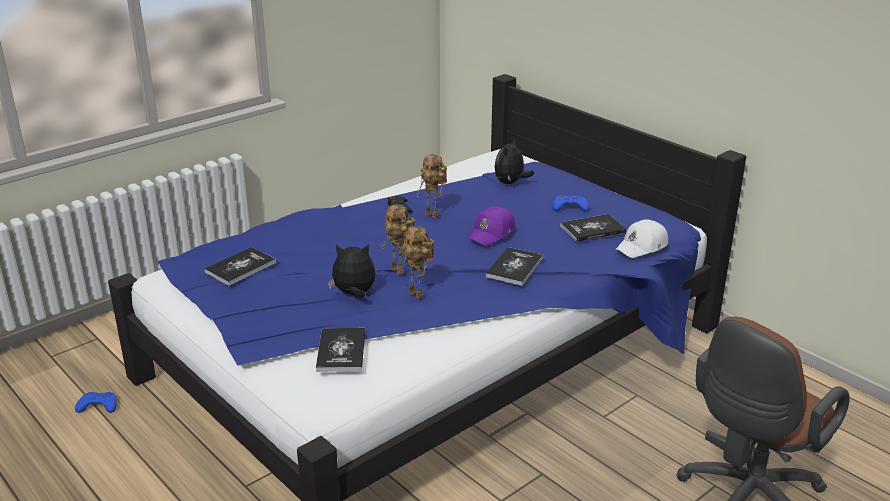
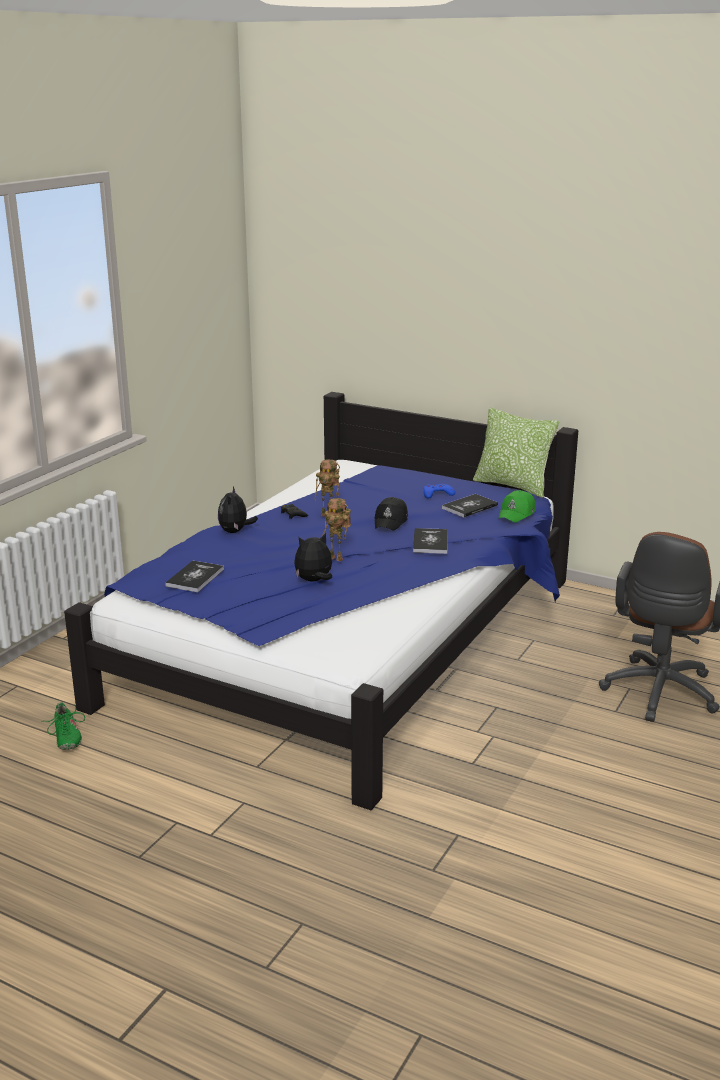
camera: 20 degrees left, 5 degrees down
blue game controller [75,392,117,413] -> green shoe [42,702,85,750]
book [316,328,365,372] -> none
toy robot [398,226,434,299] -> none
purple cap [468,206,515,246] -> black cap [374,497,408,531]
plush toy [494,137,534,184] -> plush toy moved to [218,486,258,533]
white cap [615,219,668,258] -> green cap [498,490,536,523]
none -> pillow [473,407,559,498]

